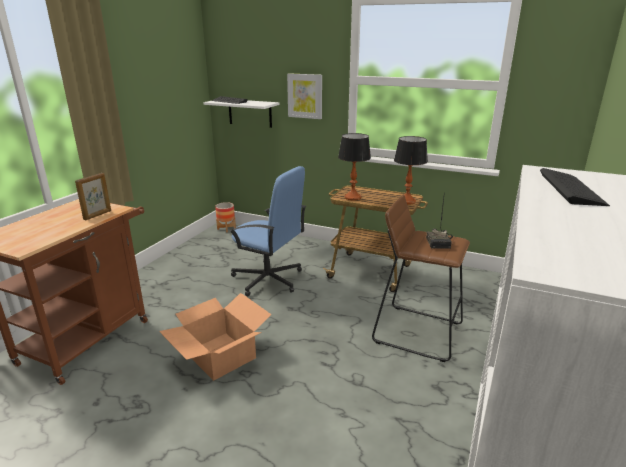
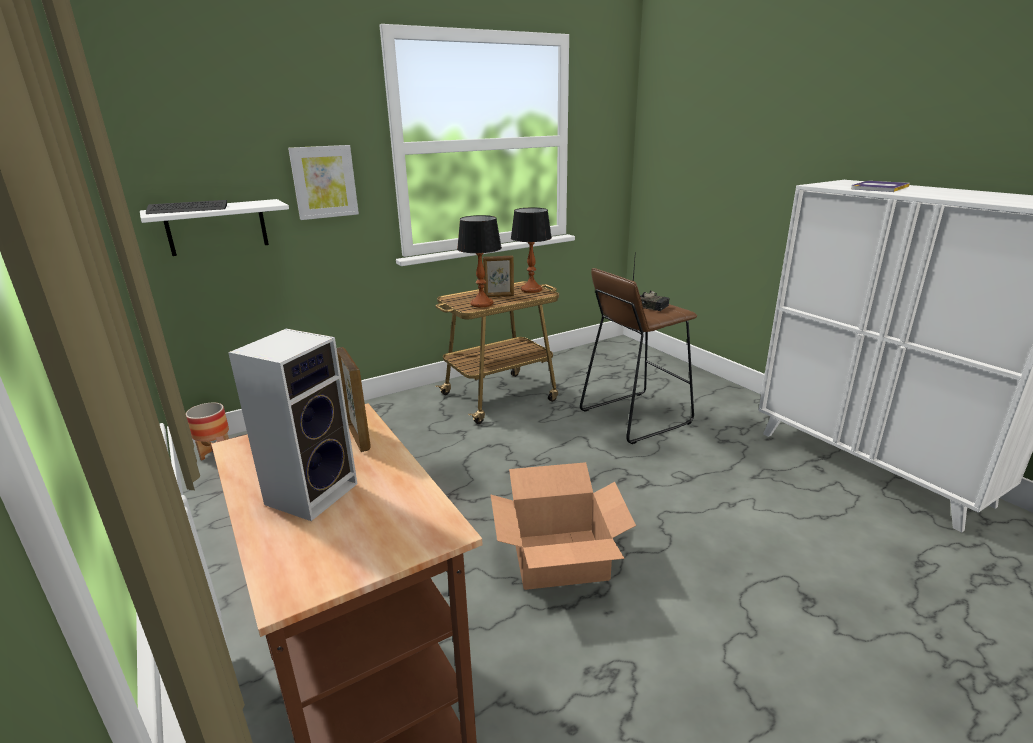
camera: 55 degrees left, 0 degrees up
blue office chair [229,166,306,296] -> none
keyboard [540,168,610,206] -> book [851,181,910,192]
none -> speaker [228,329,357,521]
none -> picture frame [483,255,514,297]

